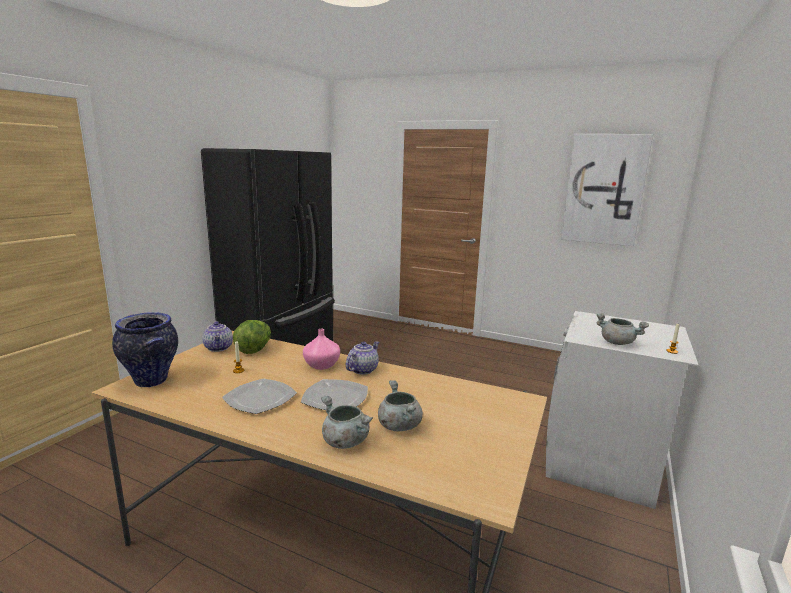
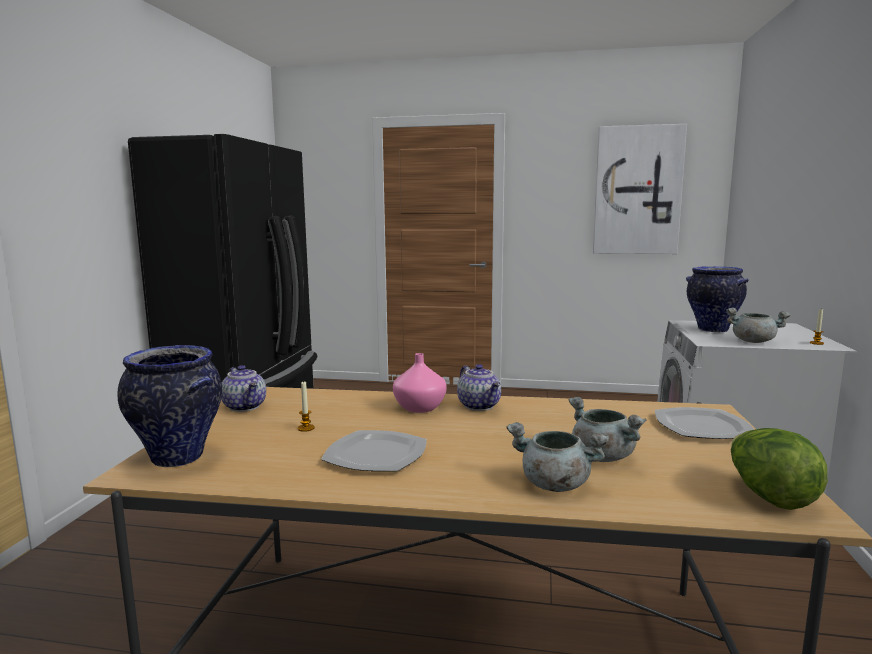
camera: 15 degrees left, 5 degrees down
lettuce [233,320,271,354] -> lettuce moved to [731,428,828,510]
plate [301,379,368,410] -> plate moved to [655,407,754,439]
teapot [346,341,379,375] -> teapot turned 135 degrees clockwise [457,364,501,411]
none -> vase [686,267,749,332]

